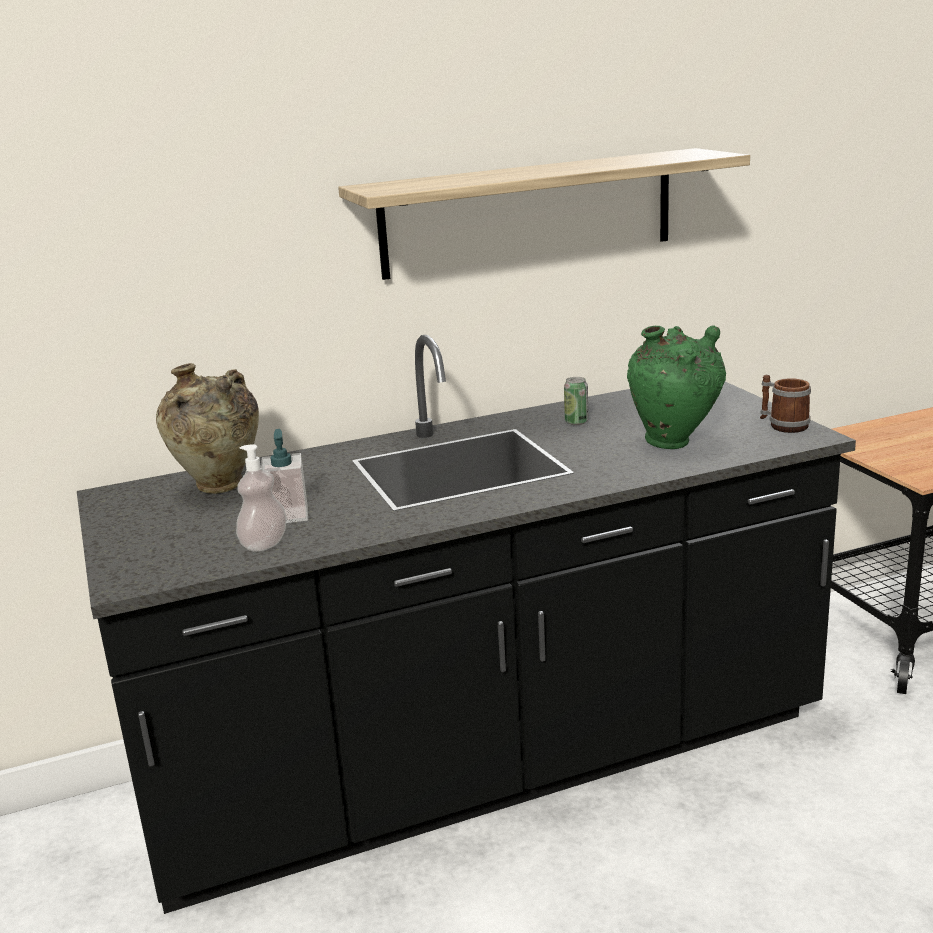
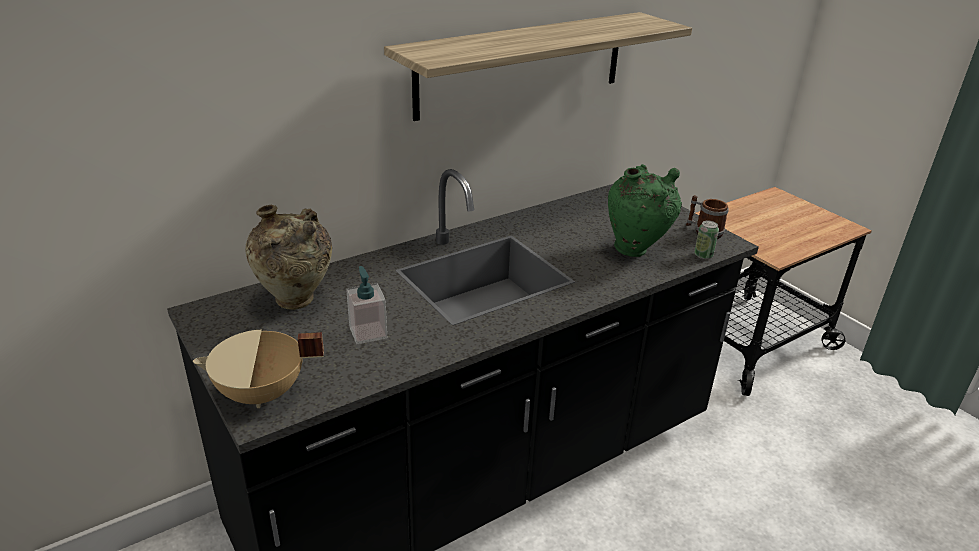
camera: 15 degrees left, 10 degrees up
soap dispenser [236,444,287,552] -> none
can [564,377,588,425] -> can moved to [694,221,719,259]
none -> beige cooking pot [193,329,324,408]

